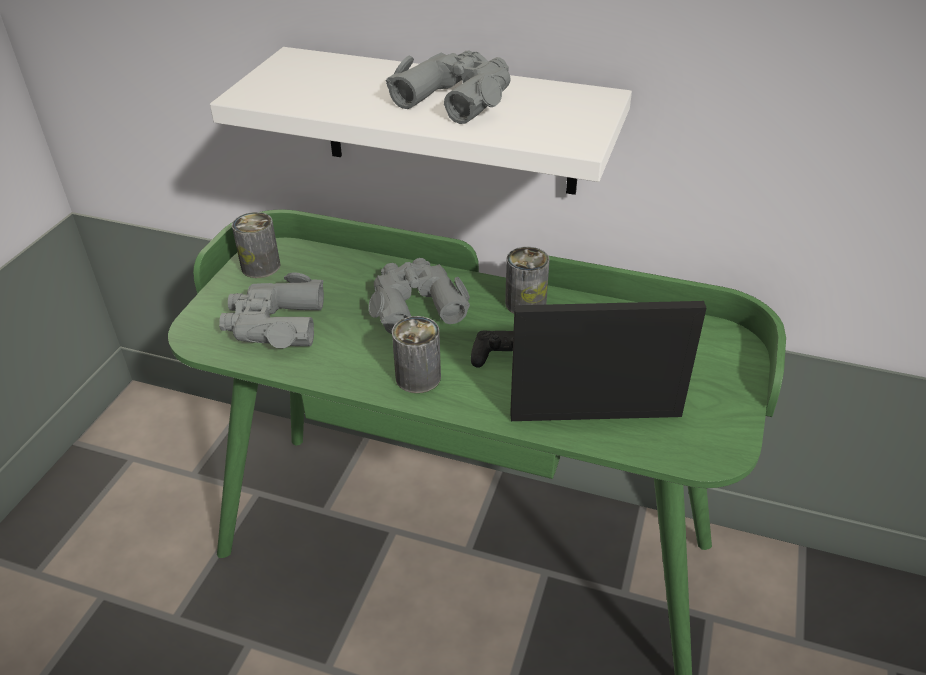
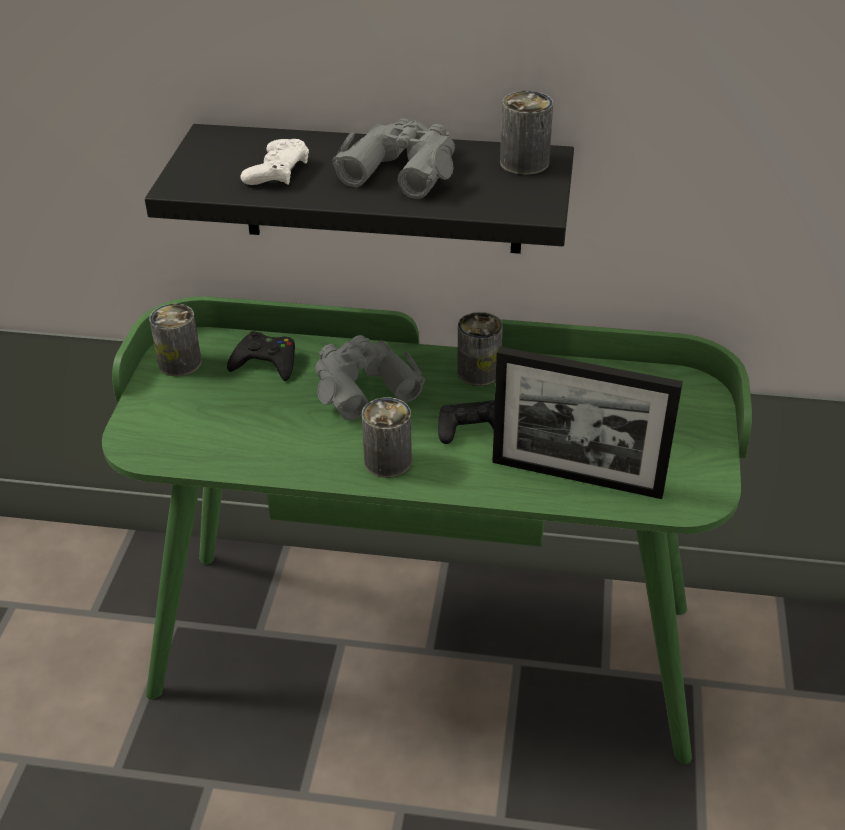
camera: 10 degrees left, 0 degrees up
white shelf [210,47,632,195] -> black shelf [145,124,574,254]
grey binoculars [219,272,324,348] -> none
picture frame [510,301,707,421] -> picture frame turned 150 degrees counterclockwise [492,347,683,499]
none -> black game controller [227,331,295,381]
none -> white game controller [240,139,309,185]
none -> can [500,91,553,175]

